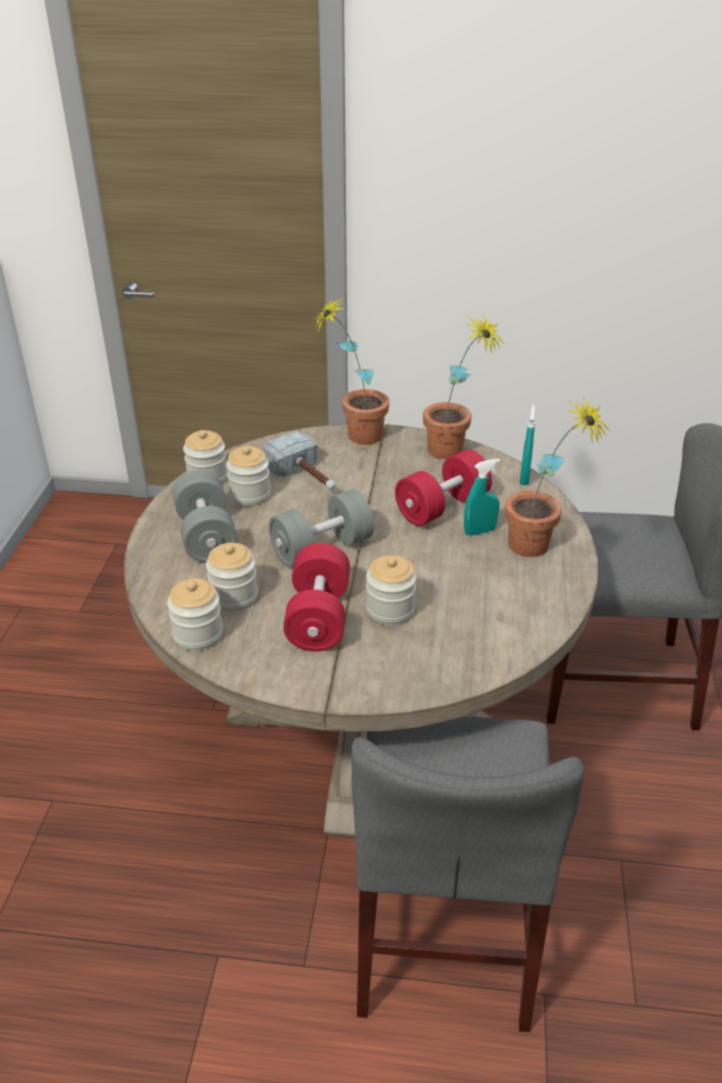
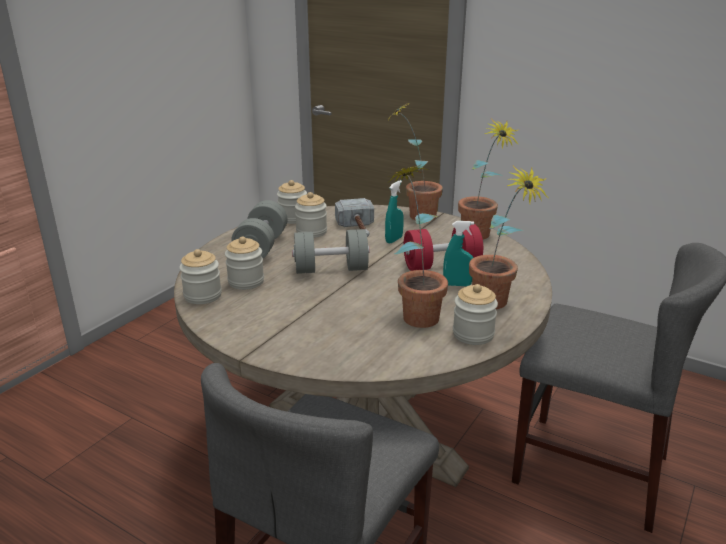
camera: 25 degrees right, 10 degrees down
red dumbbell [283,543,350,652] -> none
jar [366,555,416,625] -> jar moved to [453,284,498,345]
turquoise spray bottle [520,405,536,485] -> turquoise spray bottle moved to [385,180,404,244]
none -> potted plant [387,164,448,328]

